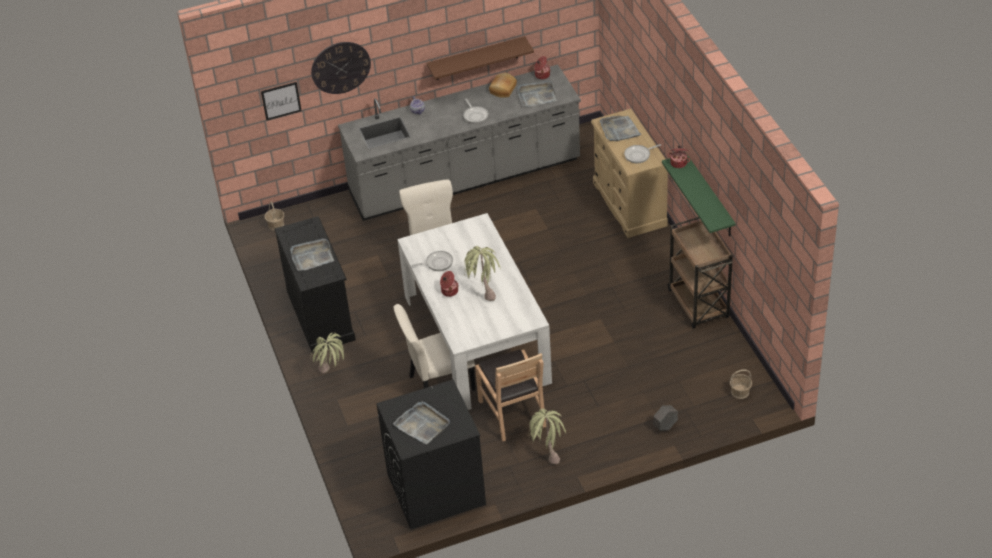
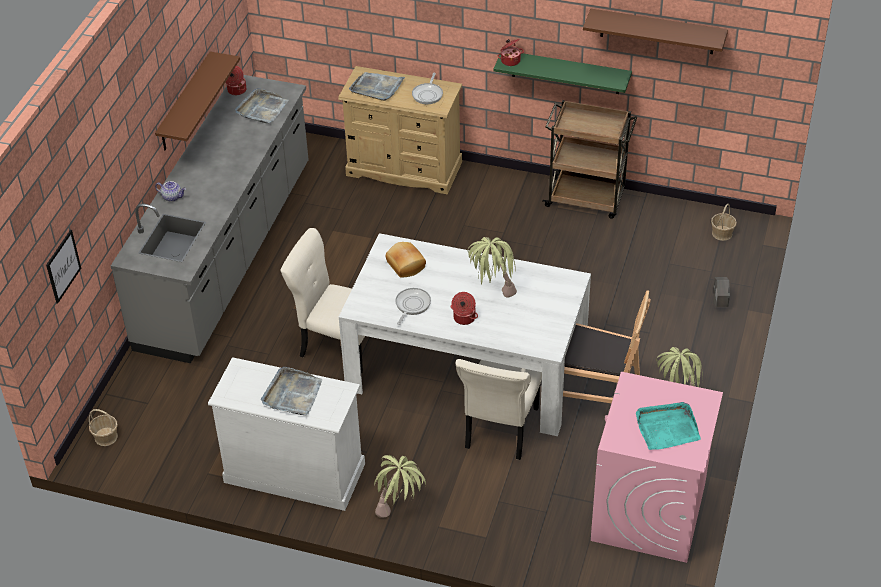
camera: 55 degrees left, 0 degrees up
black dresser [274,216,356,353] -> white dresser [208,357,365,511]
wall clock [311,42,371,94] -> none
black washing machine [376,380,486,530] -> pink washing machine [591,372,723,563]
grey tray [393,401,450,444] -> turquoise tray [636,402,701,450]
frying pan [463,99,488,124] -> none
bread [489,73,517,98] -> bread moved to [385,242,426,278]
none -> brown shelf [583,9,728,54]

